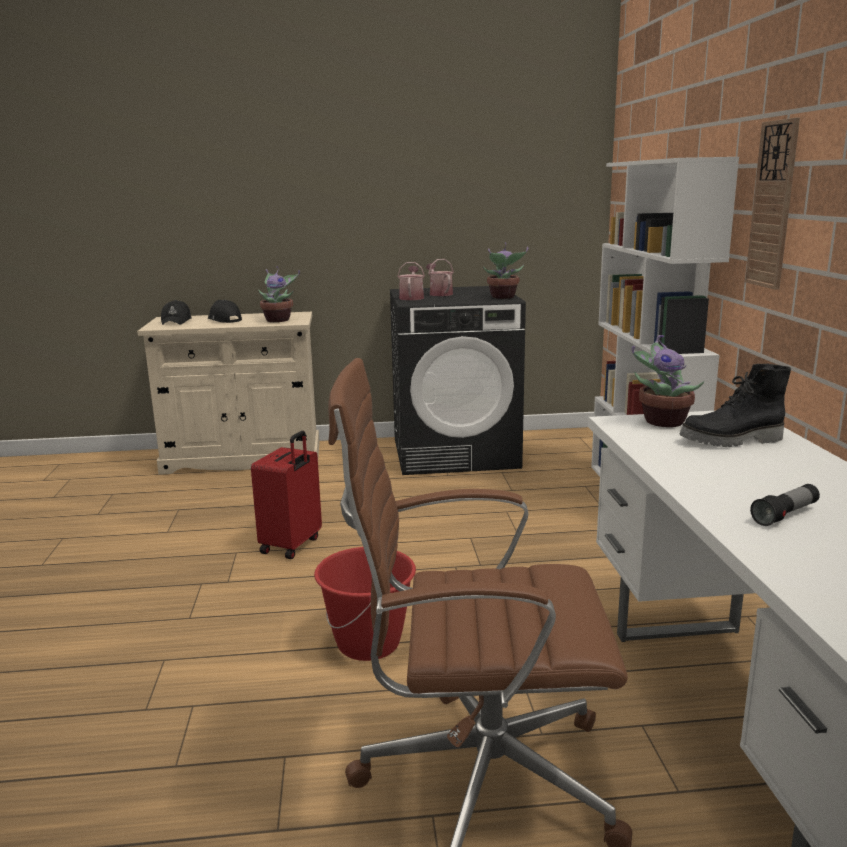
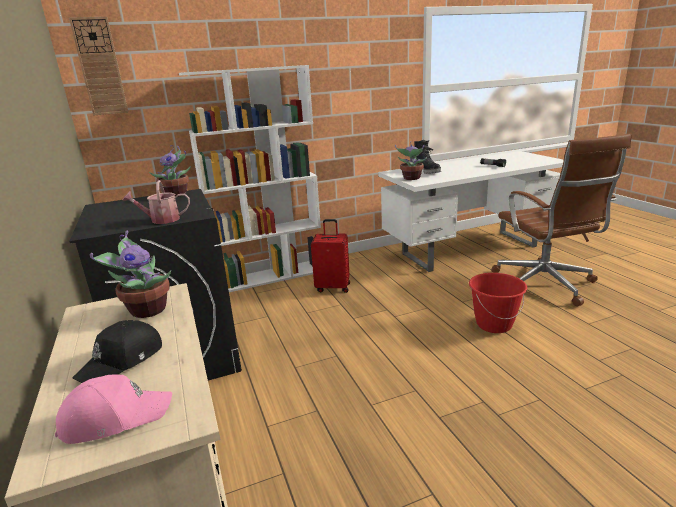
camera: 105 degrees left, 5 degrees up
black cap [161,300,192,325] -> pink cap [55,375,172,444]
red suitcase [251,431,322,559] -> red suitcase moved to [311,219,350,293]
watering can [426,259,454,296] -> none
wall clock [745,118,800,290] -> wall clock moved to [69,17,128,115]

